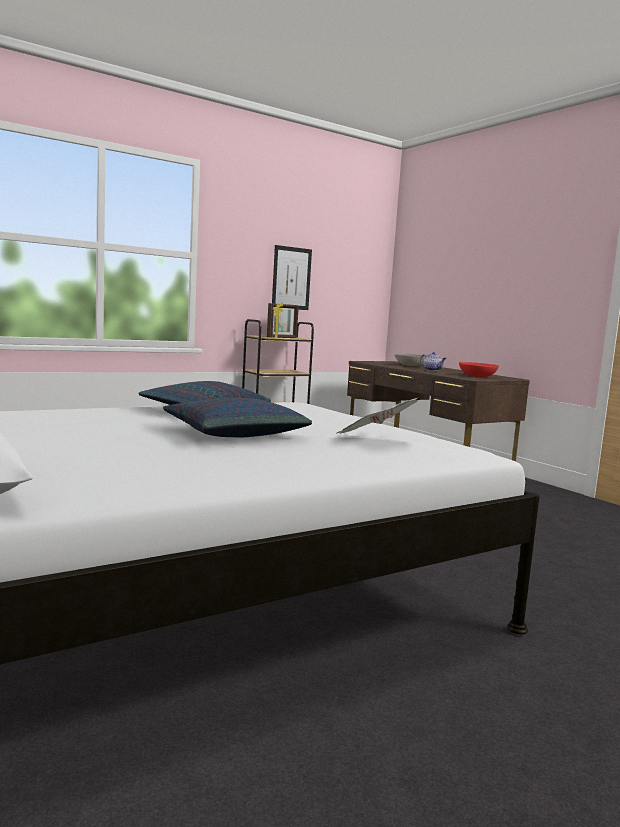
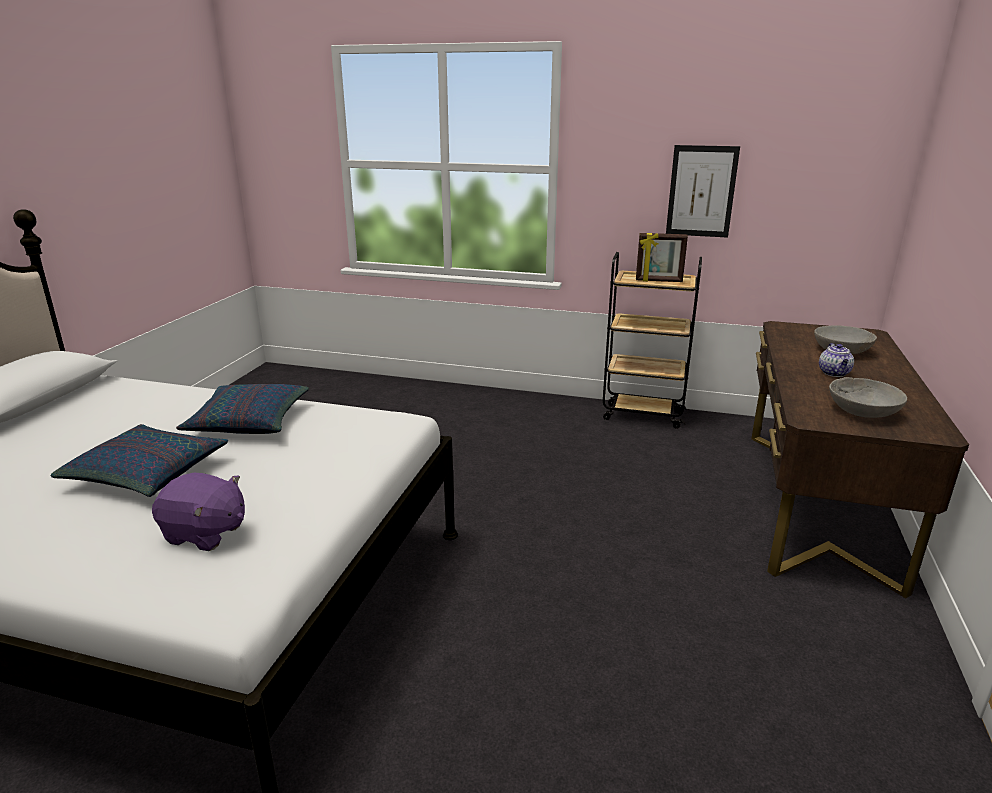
camera: 50 degrees right, 15 degrees up
newspaper [336,397,419,434] -> purple plush toy [152,473,245,551]
red bowl [459,362,499,377] -> grey bowl [829,377,907,418]

